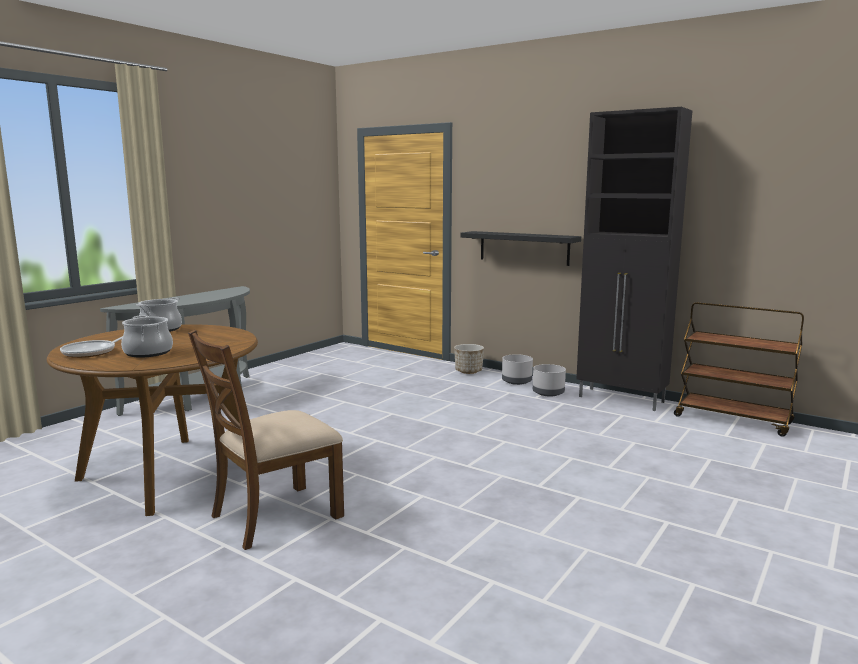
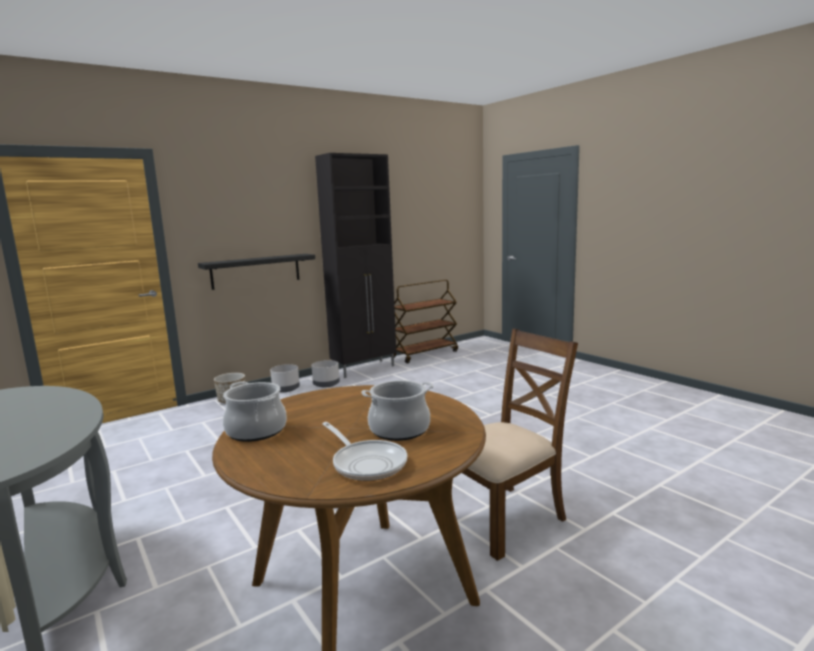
camera: 70 degrees left, 0 degrees up
brown chair [188,330,344,550] -> brown chair turned 105 degrees counterclockwise [462,328,578,561]

